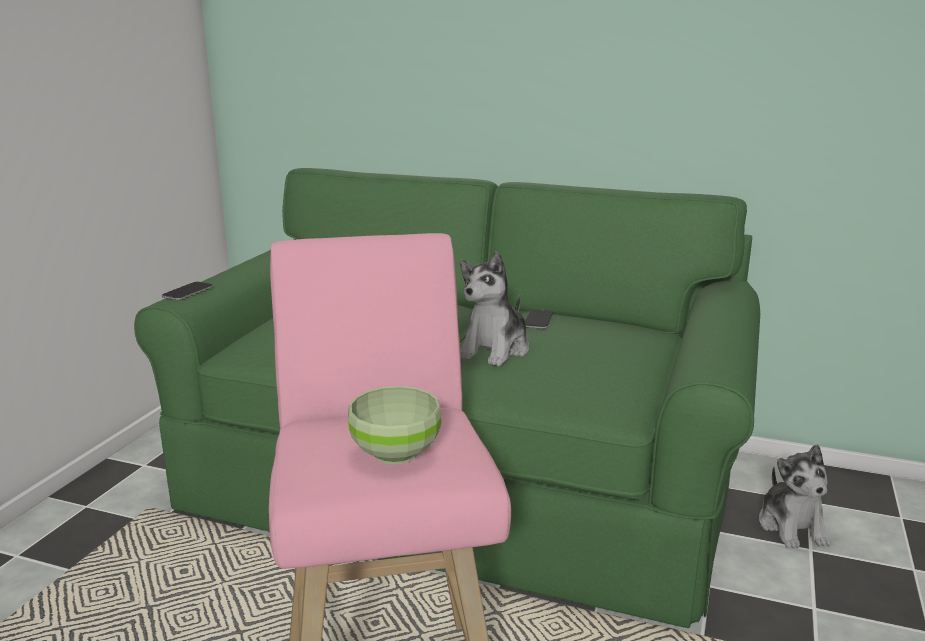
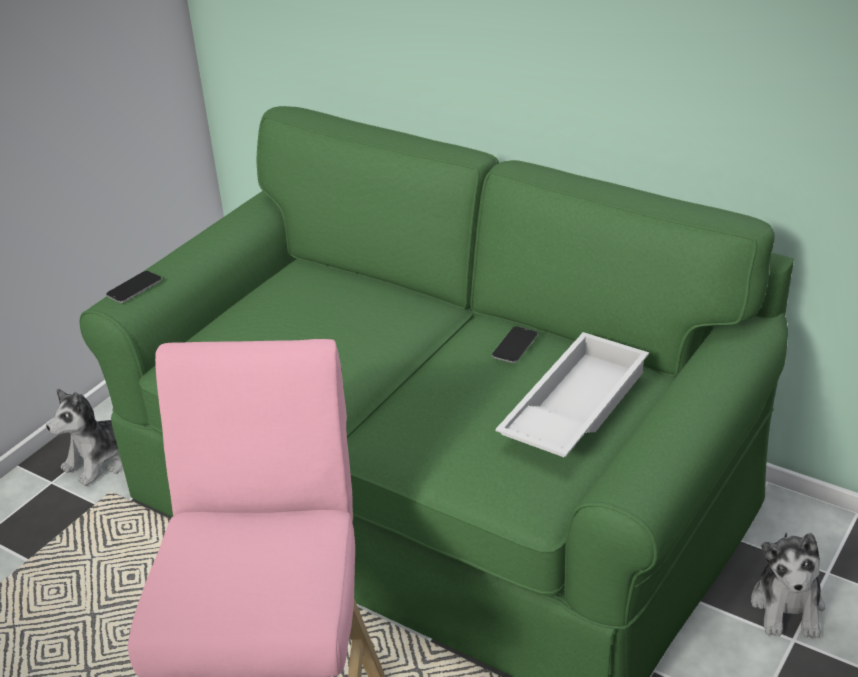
camera: 15 degrees right, 15 degrees up
green bowl [348,386,442,464] -> none
plush toy [460,251,529,366] -> plush toy moved to [46,389,123,486]
none -> white tray [495,332,649,457]

